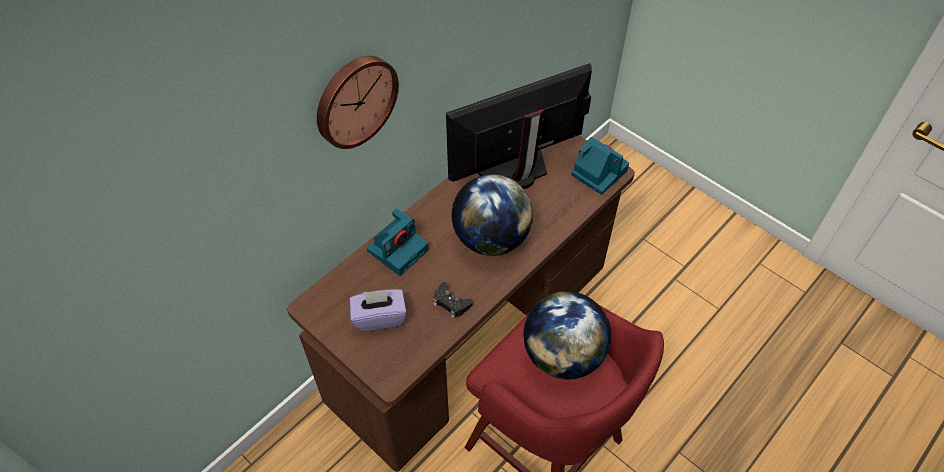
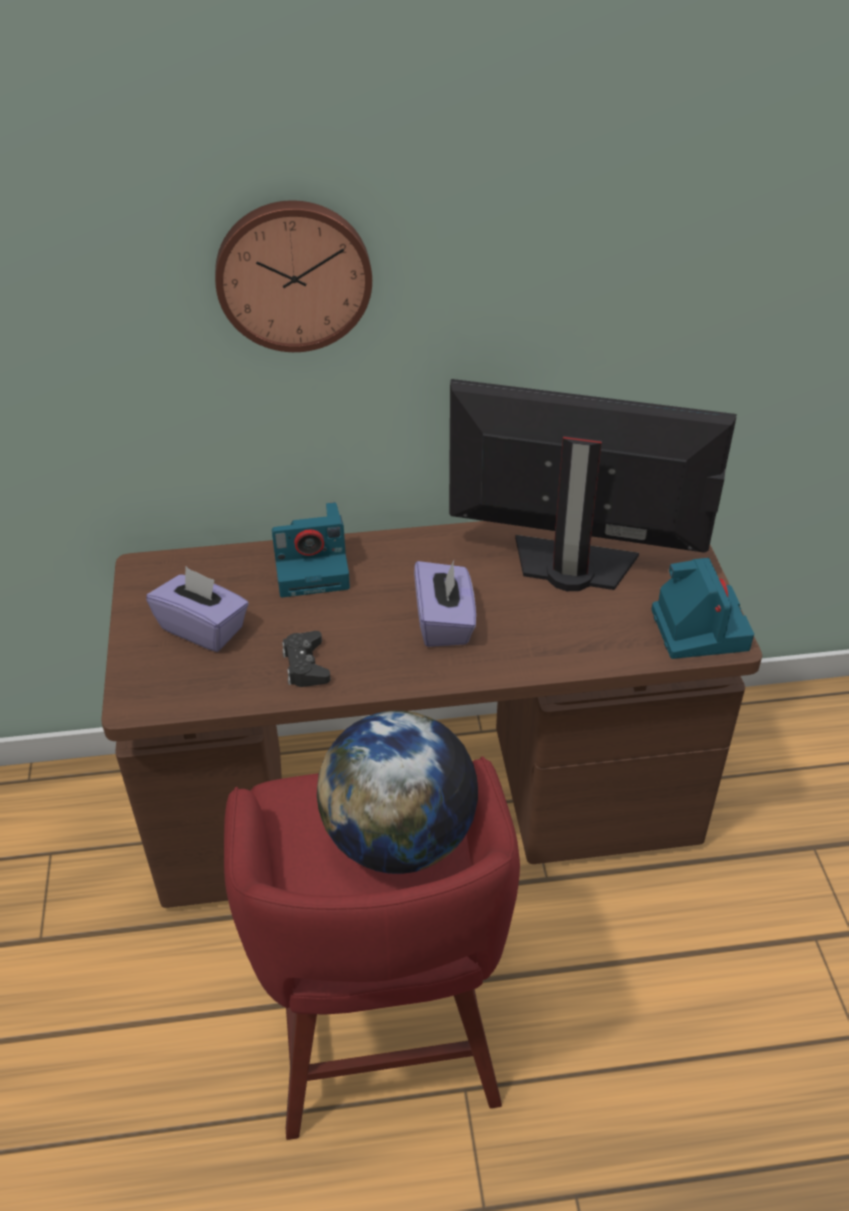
camera: 40 degrees right, 10 degrees down
globe [451,174,533,256] -> purple tissue box [414,561,476,647]

